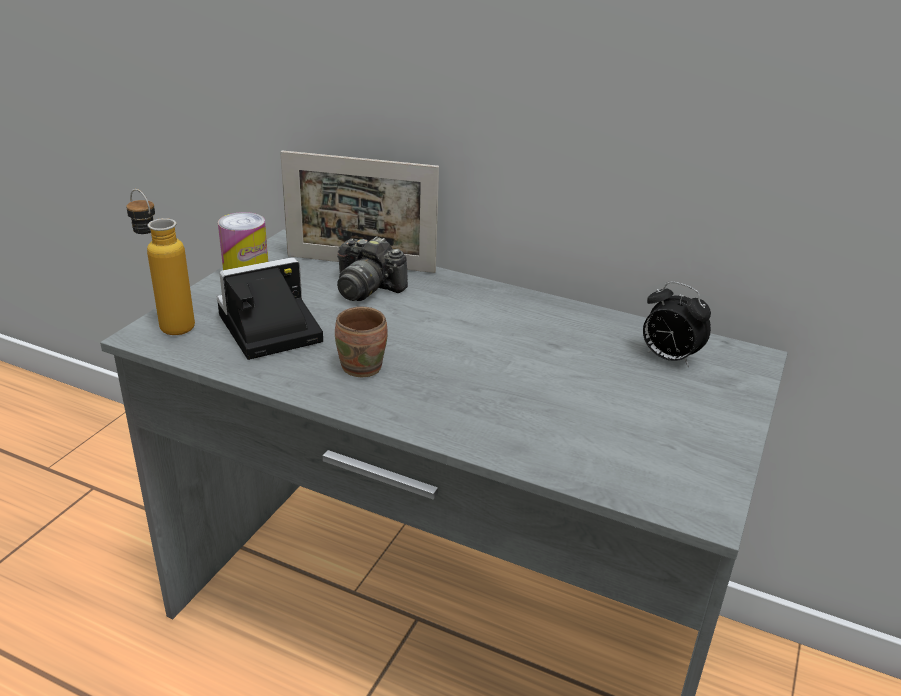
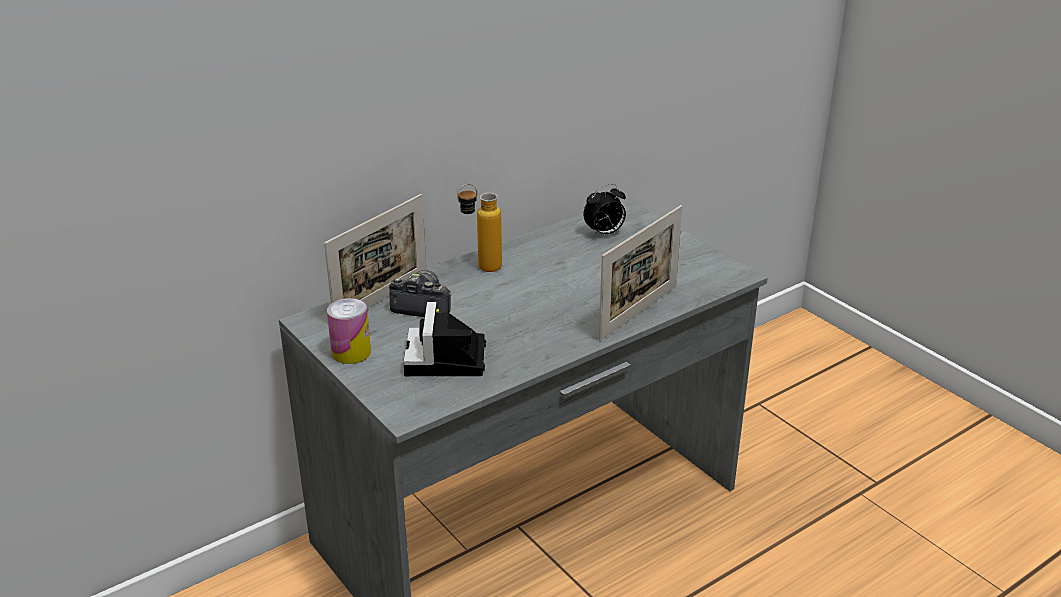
camera: 60 degrees left, 0 degrees up
bottle [126,189,195,335] -> bottle moved to [457,184,502,272]
brown mug [335,307,388,377] -> none
camera [337,236,408,301] -> camera turned 135 degrees counterclockwise [389,270,452,317]
none -> picture frame [599,205,682,341]

